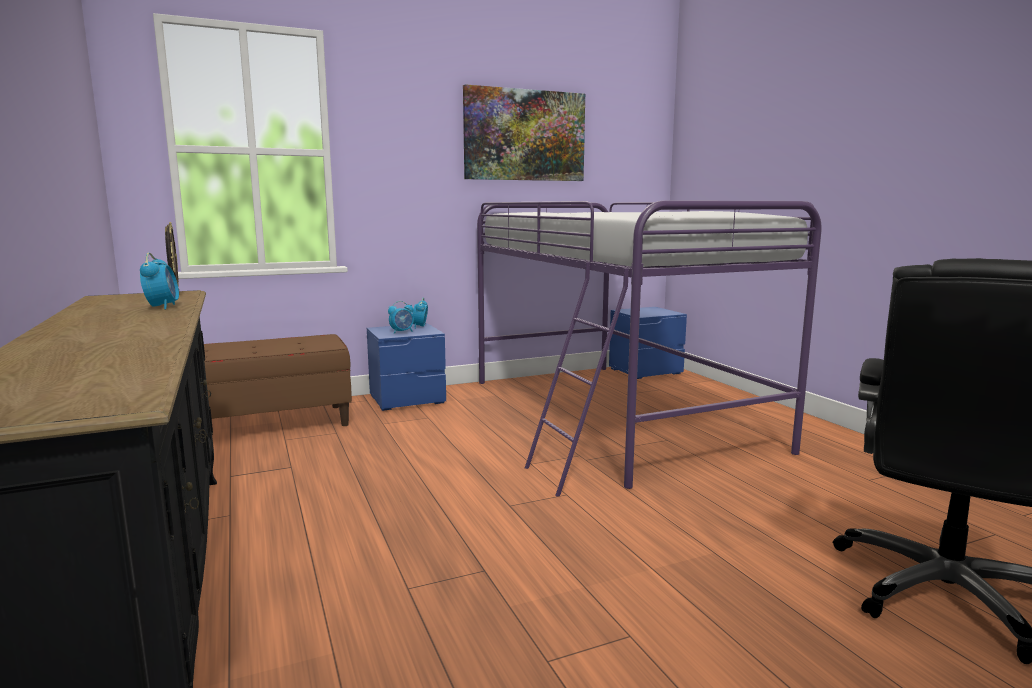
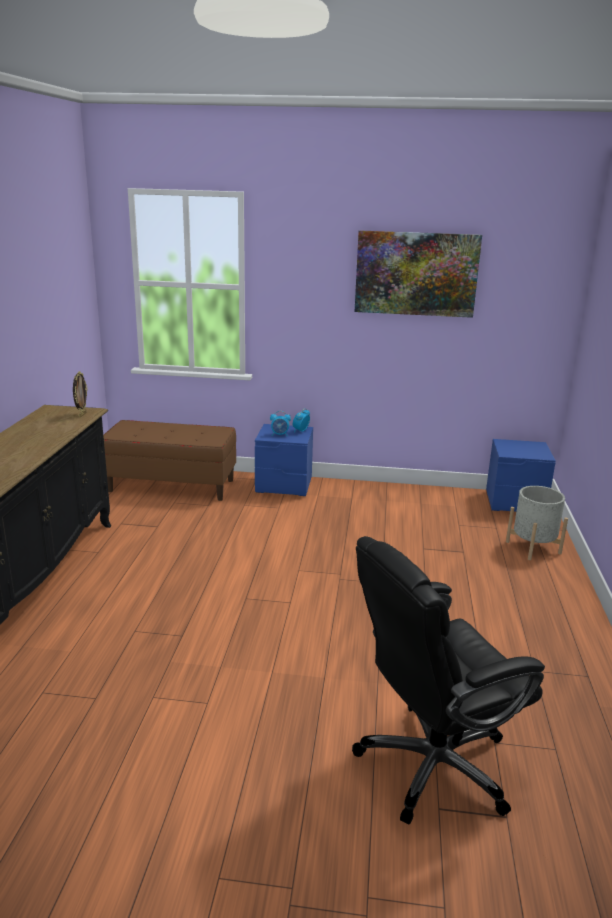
camera: 30 degrees right, 10 degrees up
alarm clock [140,253,179,310] -> none
purple bed [477,200,822,496] -> none
none -> grey planter [506,486,568,560]

